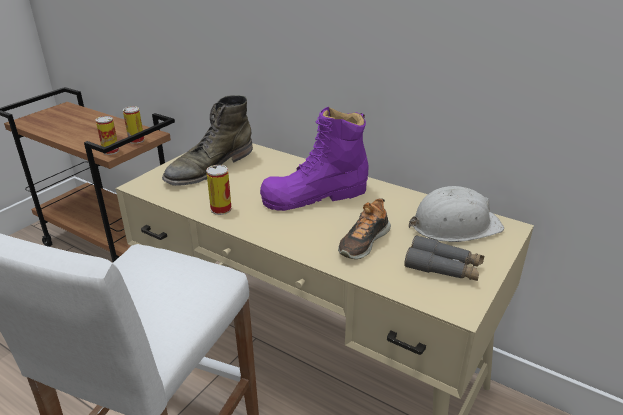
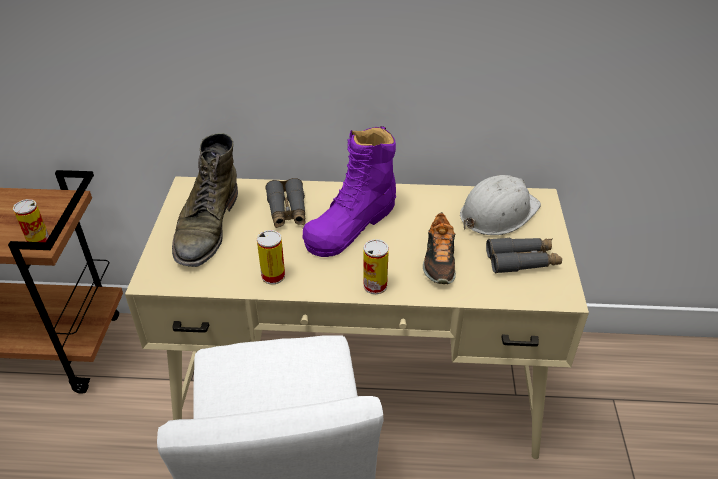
camera: 30 degrees left, 10 degrees up
can [123,106,145,144] -> can moved to [363,239,389,294]
none -> grey binoculars [265,178,306,228]

